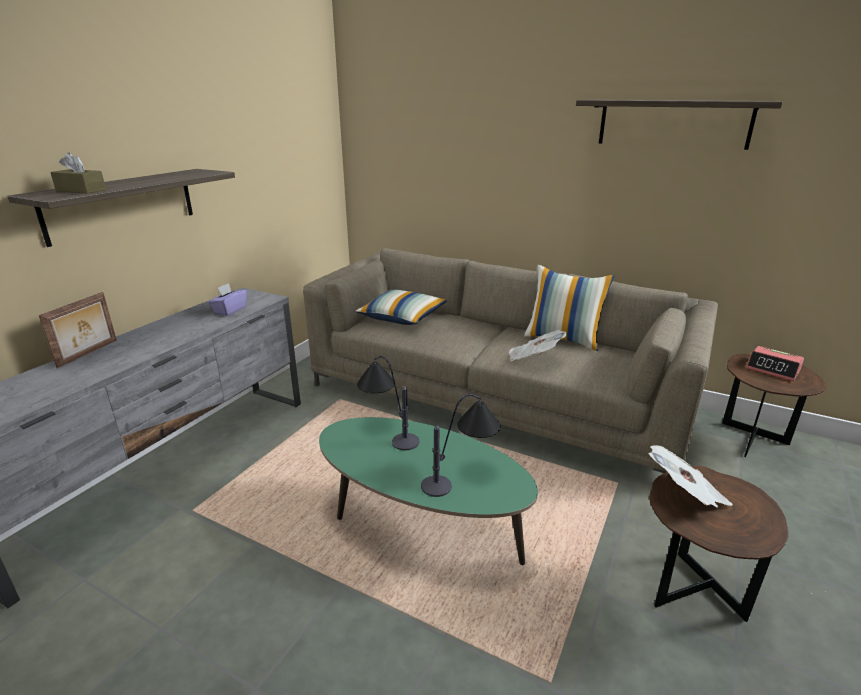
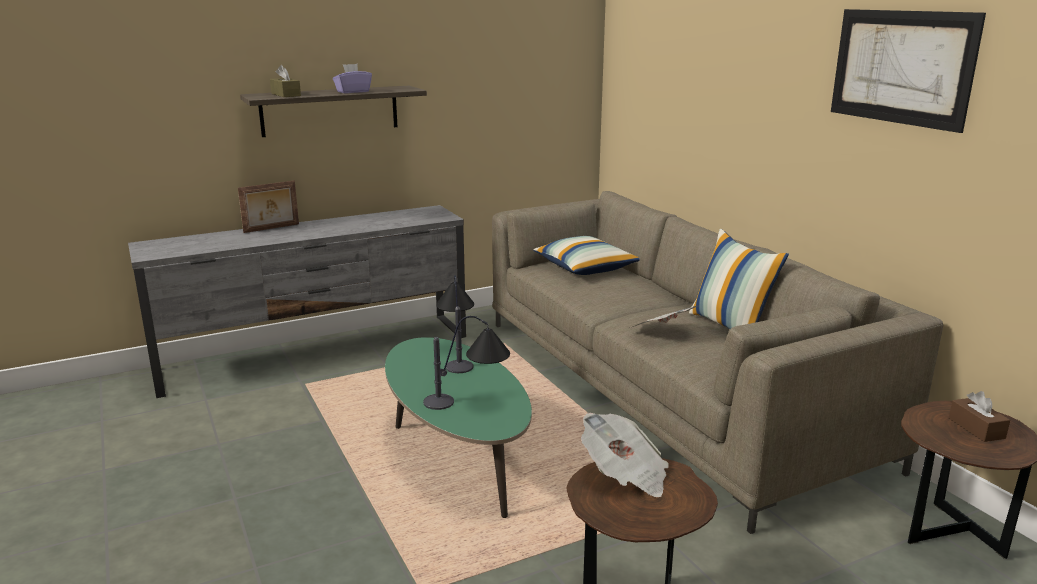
camera: 35 degrees right, 5 degrees down
purple tissue box [208,283,247,316] -> purple tissue box moved to [333,64,372,93]
shelf [576,99,782,150] -> picture [831,9,986,133]
alarm clock [746,346,804,381] -> brown tissue box [949,391,1010,442]

